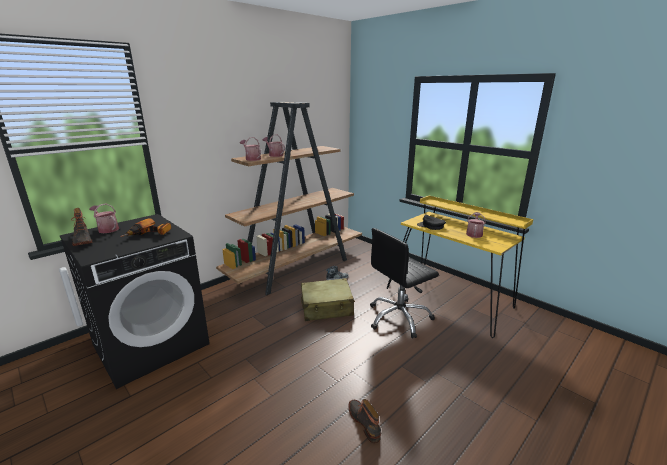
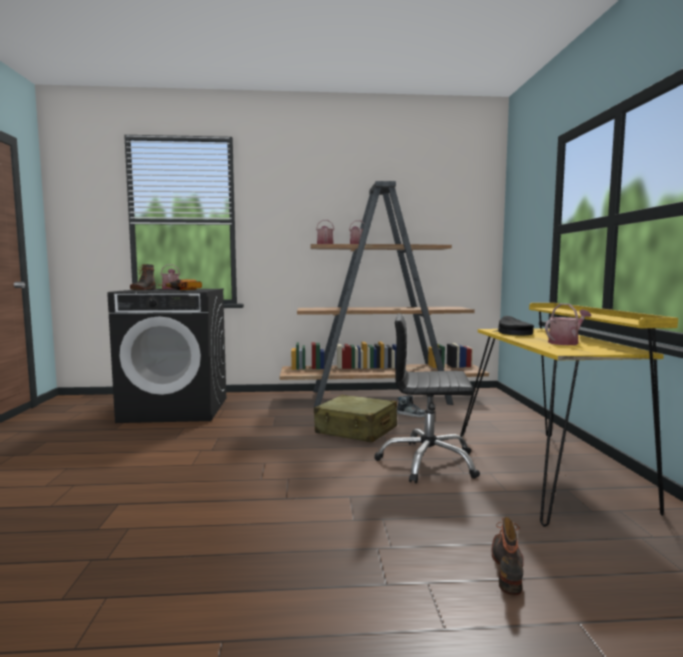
camera: 40 degrees right, 15 degrees down
boot [348,399,381,443] -> boot moved to [492,517,524,595]

